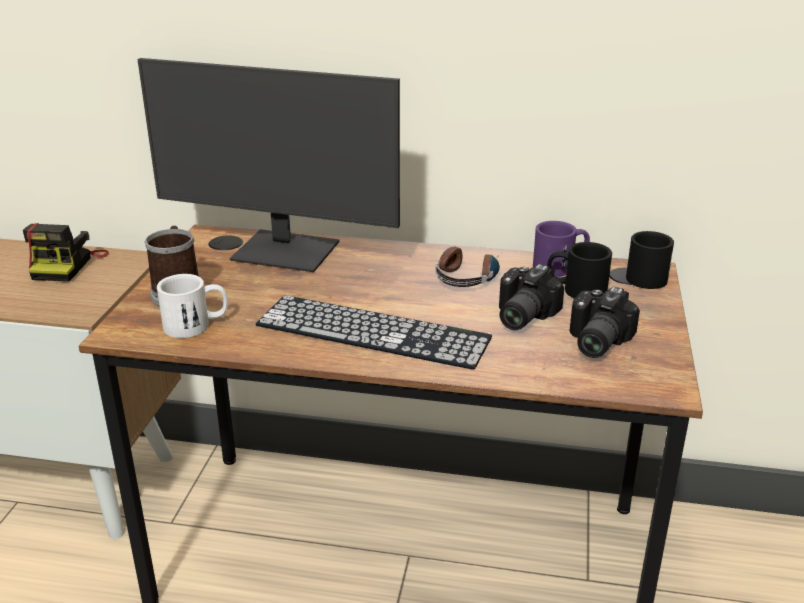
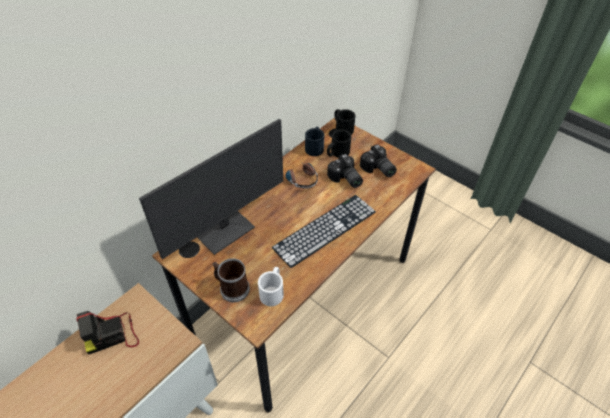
camera: 60 degrees left, 20 degrees up
camera [23,223,109,282] -> camera turned 120 degrees clockwise [76,311,139,354]
purple mug [533,221,590,277] -> black mug [305,127,325,156]

